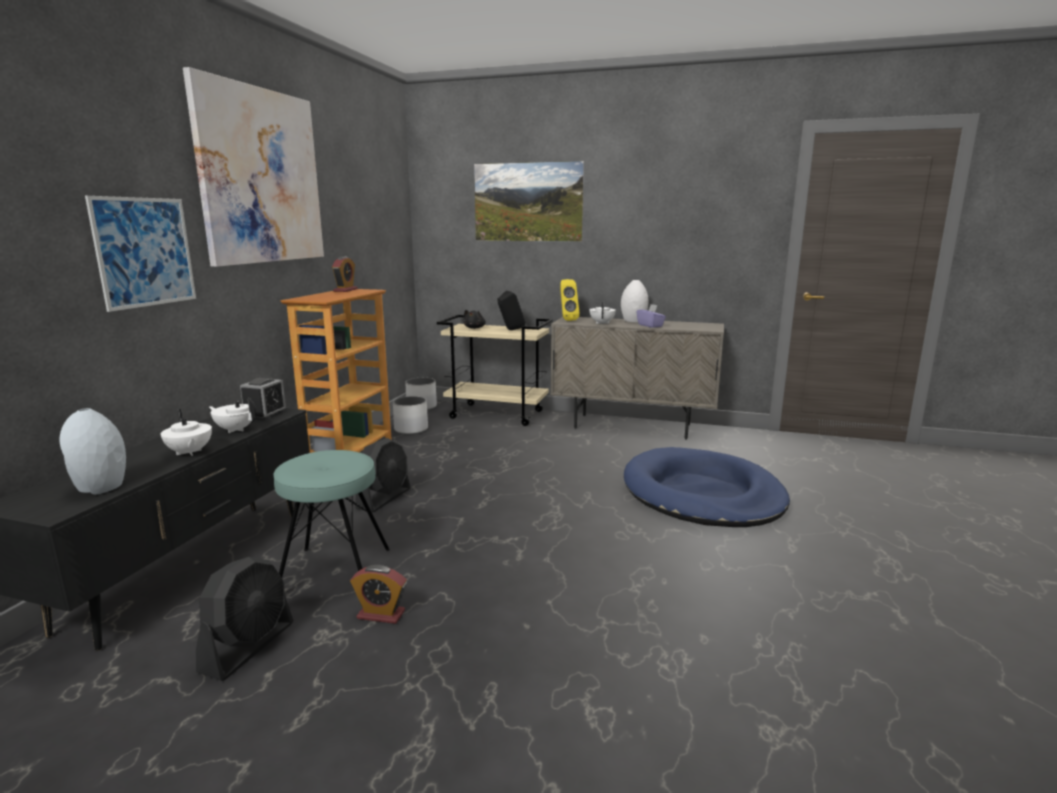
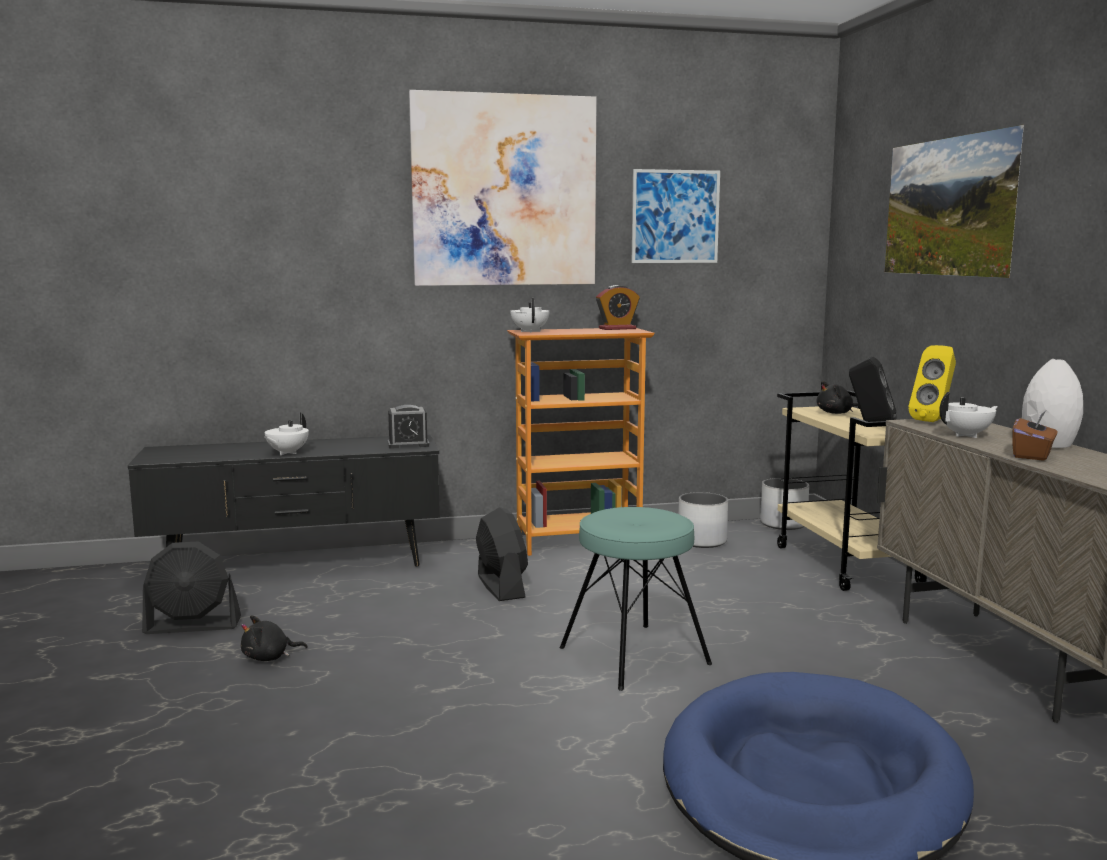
camera: 60 degrees right, 5 degrees down
grey vase [60,408,126,495] -> none
picture [85,196,196,312] -> picture moved to [632,169,720,263]
white teapot [209,398,256,433] -> white teapot moved to [510,298,550,333]
turquoise stool [274,450,390,577] -> turquoise stool moved to [559,507,712,691]
alarm clock [350,565,407,624] -> black plush toy [241,615,308,661]
black fan [355,438,410,512] -> black fan turned 105 degrees counterclockwise [476,507,528,601]
purple tissue box [637,304,666,328] -> brown tissue box [1012,411,1058,461]

